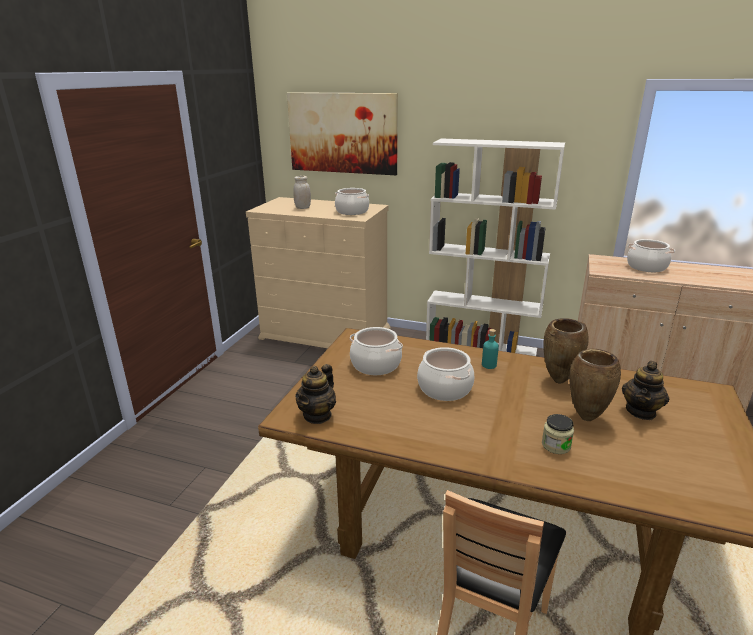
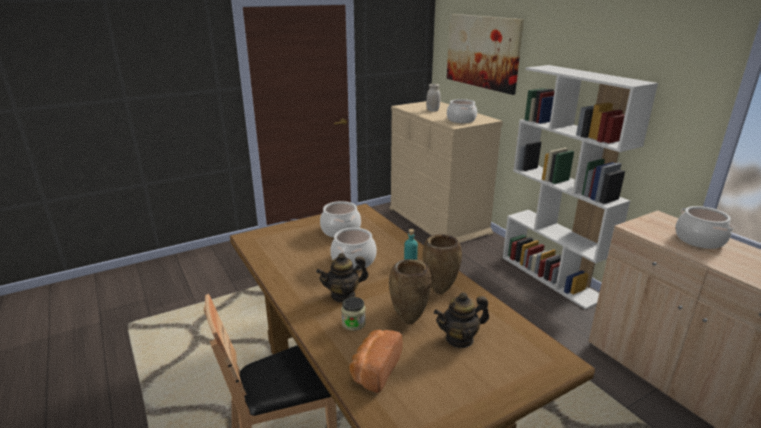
camera: 40 degrees right, 0 degrees up
teapot [295,364,336,424] -> teapot moved to [316,253,368,302]
none -> bread [349,330,403,393]

